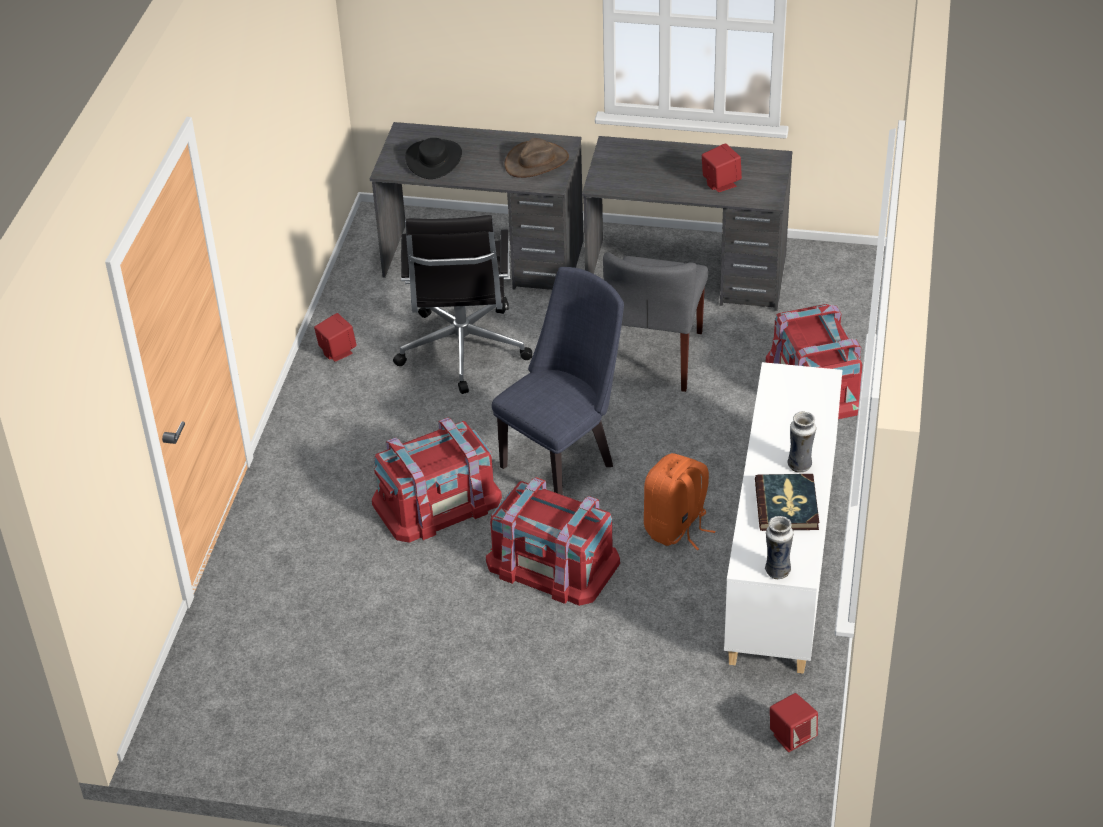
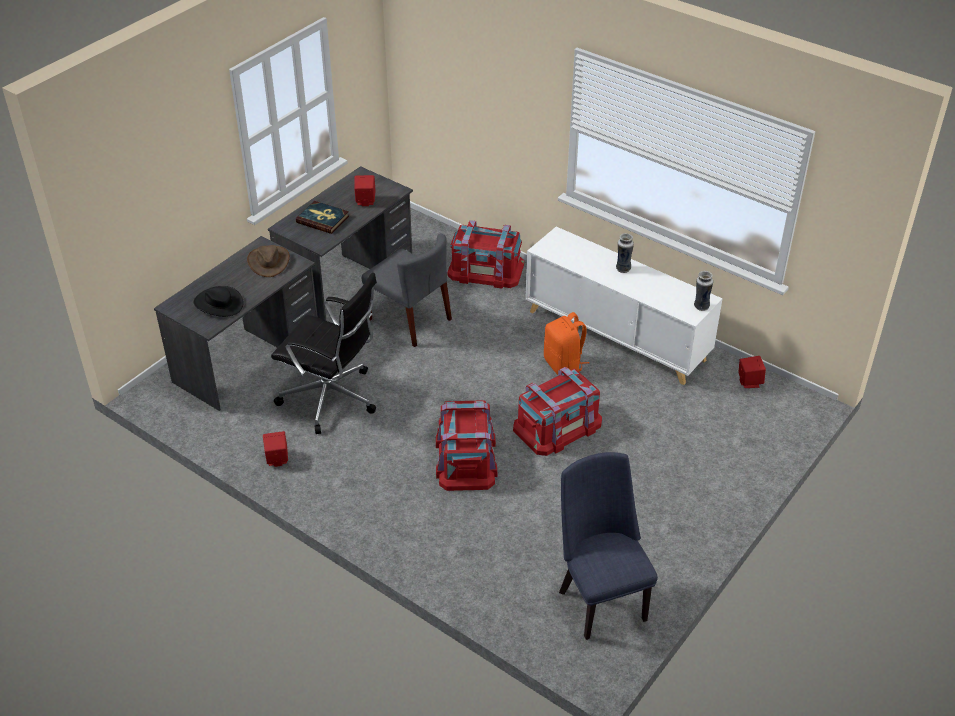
camera: 65 degrees left, 0 degrees up
blue chair [492,267,624,495] -> blue chair moved to [559,452,658,640]
book [755,474,819,531] -> book moved to [296,201,349,234]

